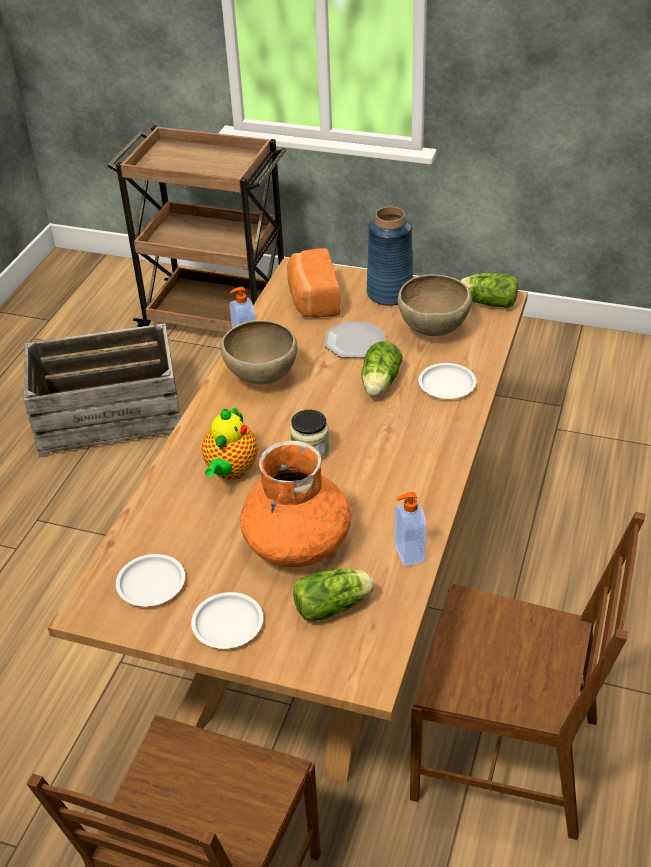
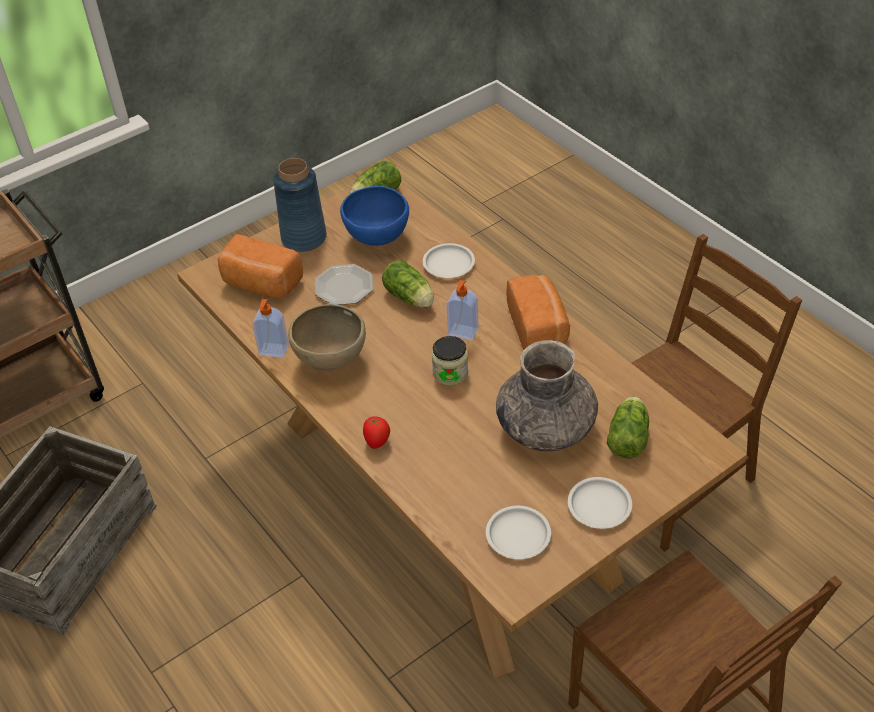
camera: 55 degrees left, 5 degrees up
teapot [202,407,258,480] -> none
orange vase [240,441,351,567] -> grey vase [496,340,598,451]
soap dispenser [394,492,427,567] -> soap dispenser moved to [446,280,479,340]
brown bowl [398,274,472,336] -> blue bowl [340,186,409,246]
none -> tomato [363,416,390,449]
none -> bread [506,275,570,350]

